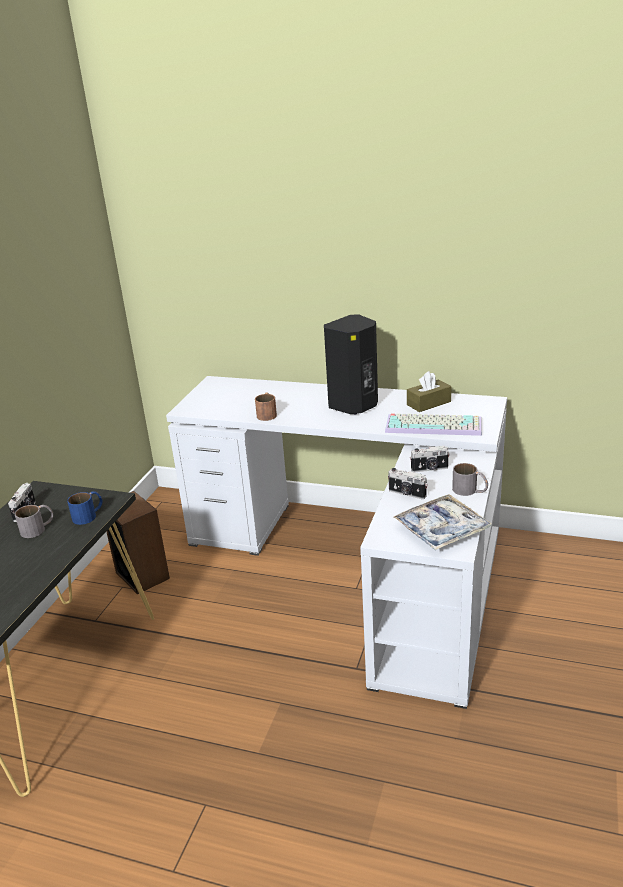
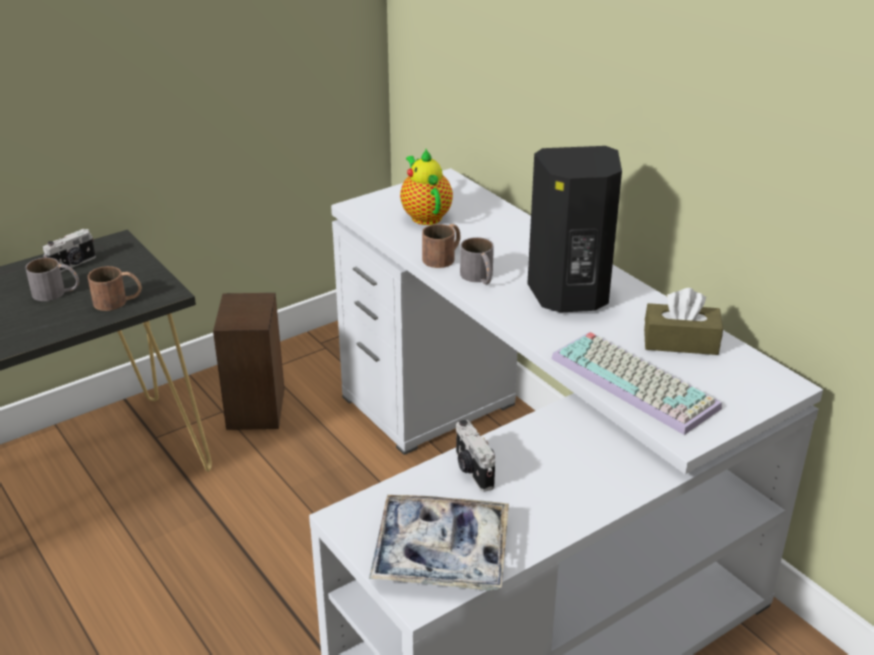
camera: 35 degrees right, 5 degrees up
blue mug [67,491,103,525] -> brown mug [88,266,142,311]
camera [410,446,450,473] -> none
grey mug [452,463,488,496] -> grey mug moved to [460,237,494,284]
none -> teapot [400,149,453,225]

